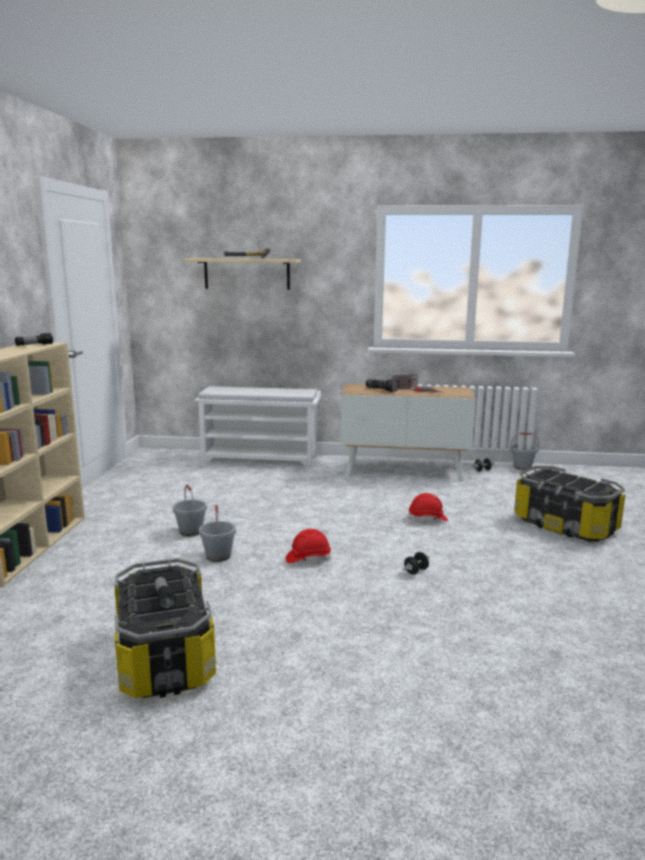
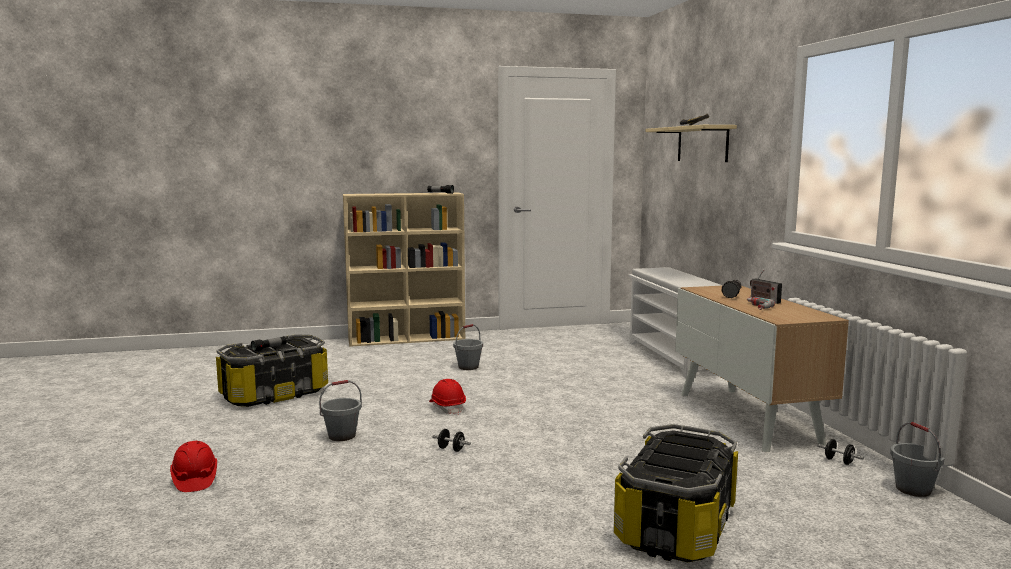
camera: 70 degrees right, 5 degrees down
grey bucket [199,505,236,562] -> grey bucket moved to [319,380,362,441]
red hard hat [408,493,448,521] -> red hard hat moved to [170,441,217,492]

